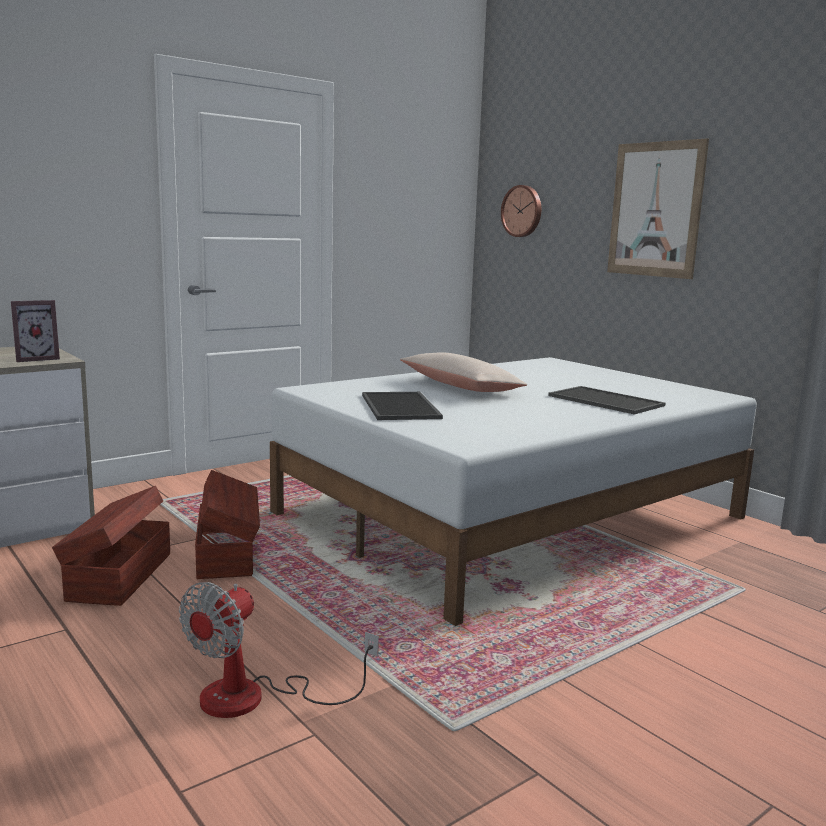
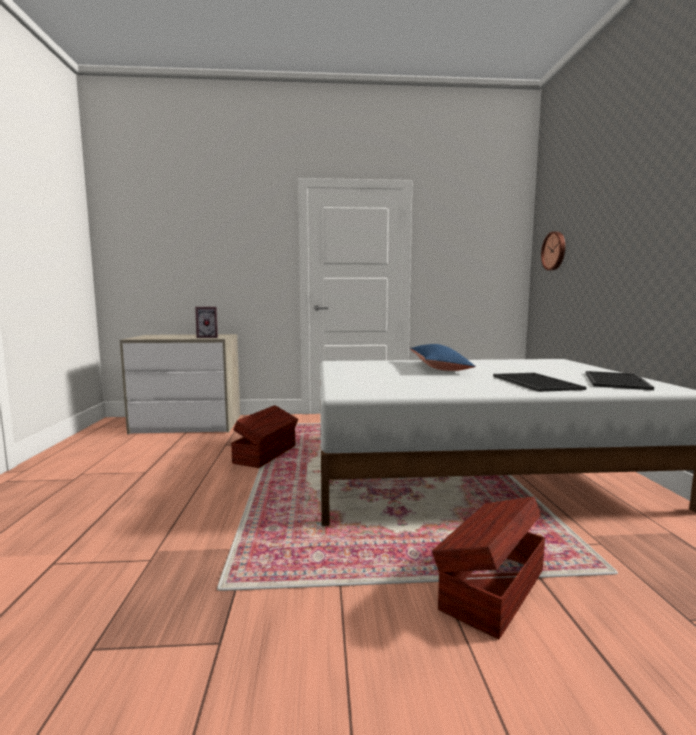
camera: 35 degrees right, 5 degrees down
brown storage box [52,486,170,606] -> brown storage box moved to [432,497,545,639]
fan [179,582,379,718] -> none
tray [362,392,443,420] -> tray moved to [586,371,654,390]
beige pillow [400,352,527,392] -> blue pillow [410,344,476,371]
picture [607,139,709,279] -> none

